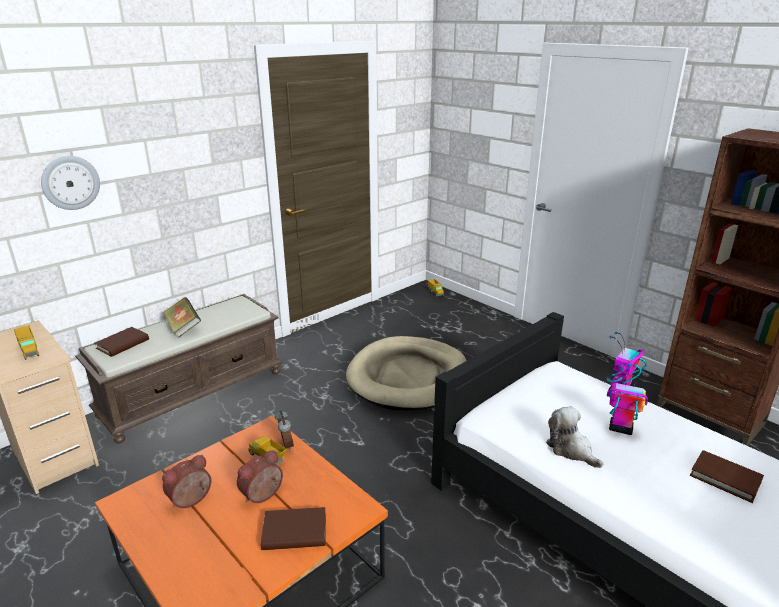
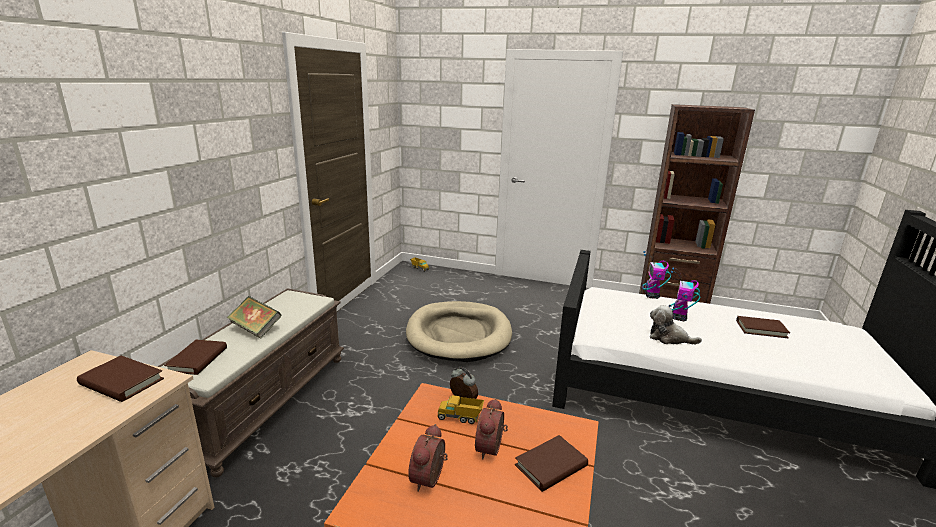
camera: 30 degrees left, 5 degrees down
toy truck [14,325,39,360] -> brown book [77,355,164,402]
wall clock [41,156,100,210] -> none
toy robot [607,364,648,435] -> toy robot turned 60 degrees counterclockwise [669,268,701,321]

